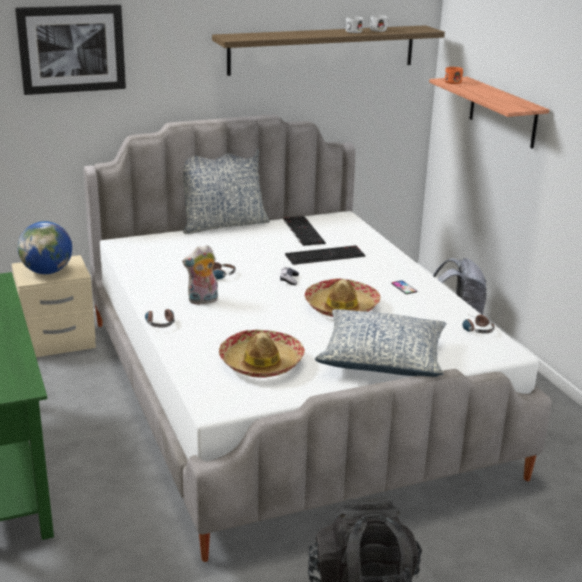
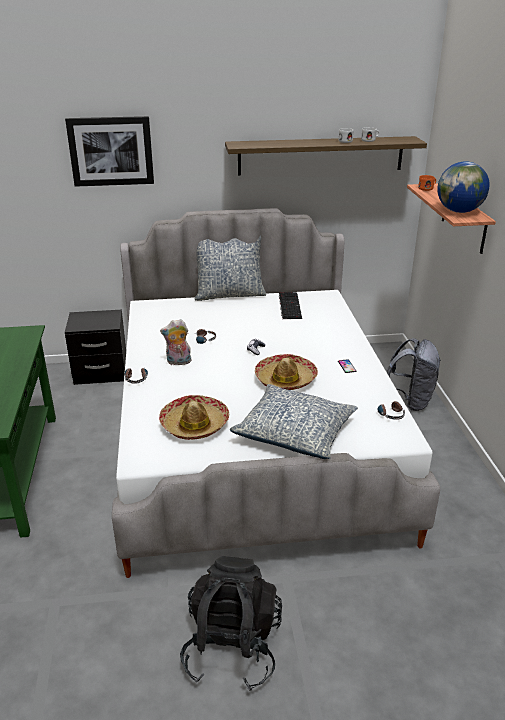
camera: 15 degrees right, 5 degrees up
beige nightstand [12,255,96,357] -> black nightstand [65,310,126,385]
globe [18,221,72,274] -> globe moved to [437,161,490,213]
keyboard [285,245,365,265] -> none

